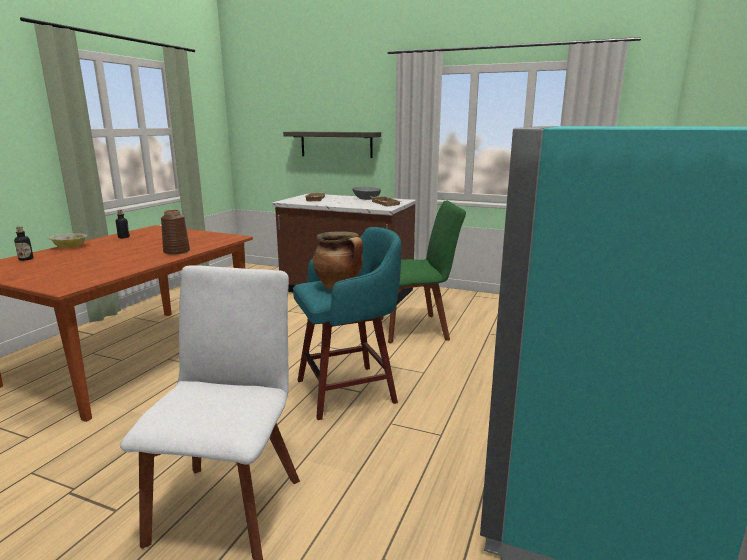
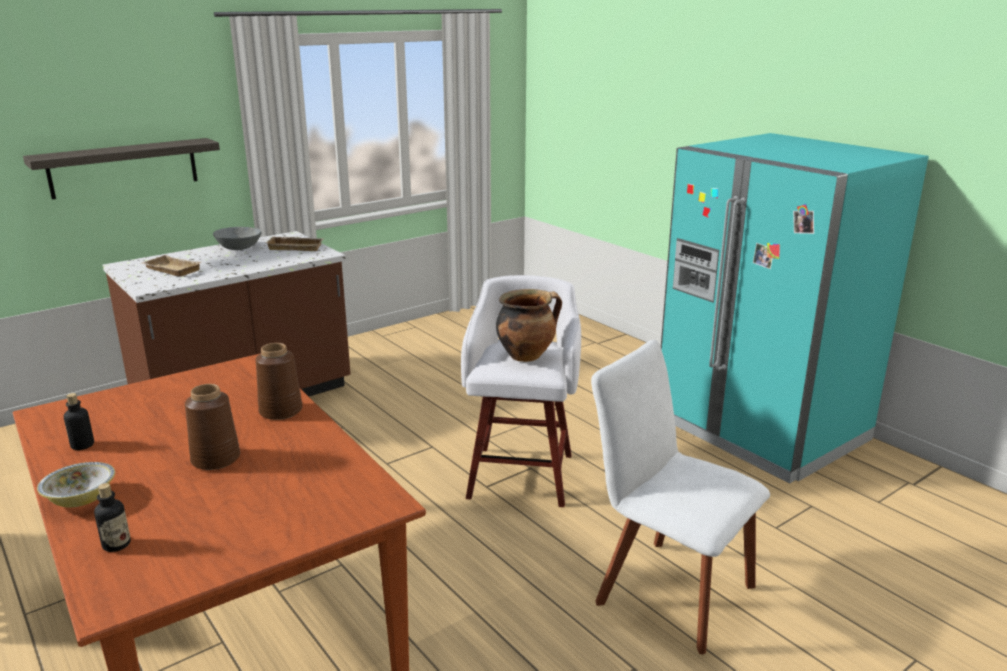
camera: 60 degrees left, 5 degrees up
turquoise stool [293,227,402,420] -> white stool [461,275,581,507]
green chair [381,201,466,343] -> none
none -> brown vase [185,384,240,470]

